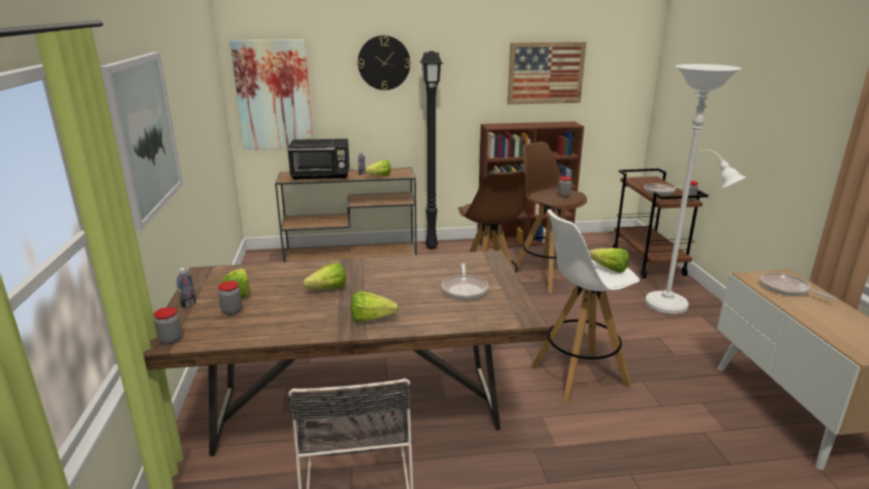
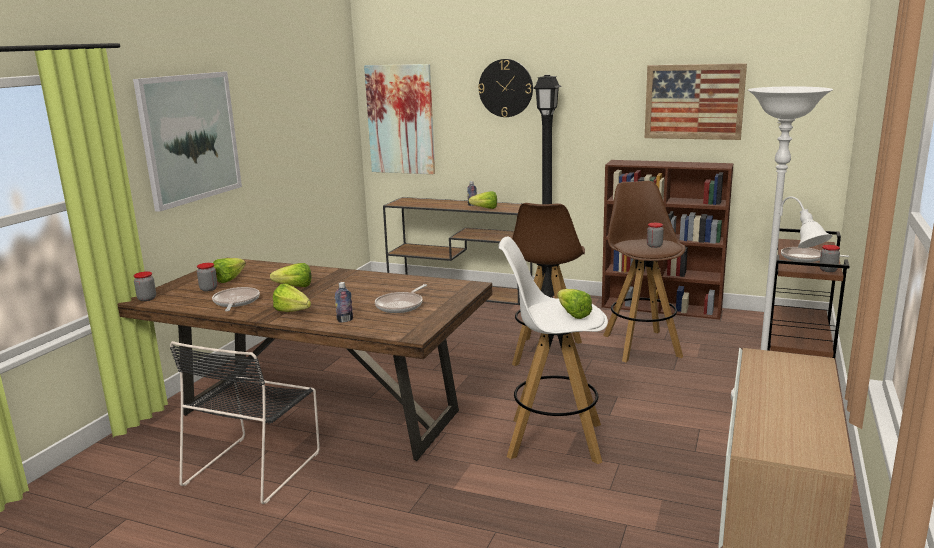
camera: 30 degrees right, 5 degrees down
bottle [176,268,196,307] -> bottle moved to [335,282,353,322]
black microwave [287,139,350,180] -> none
frying pan [761,272,837,300] -> frying pan moved to [212,287,260,311]

